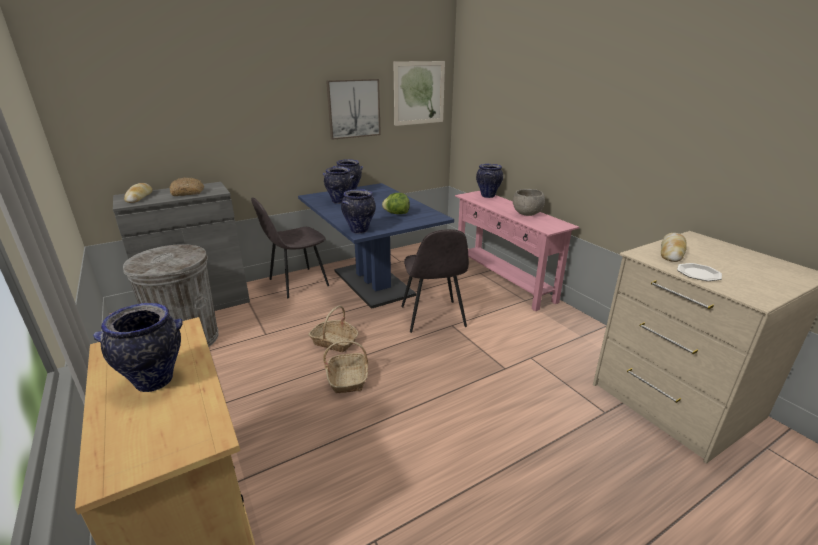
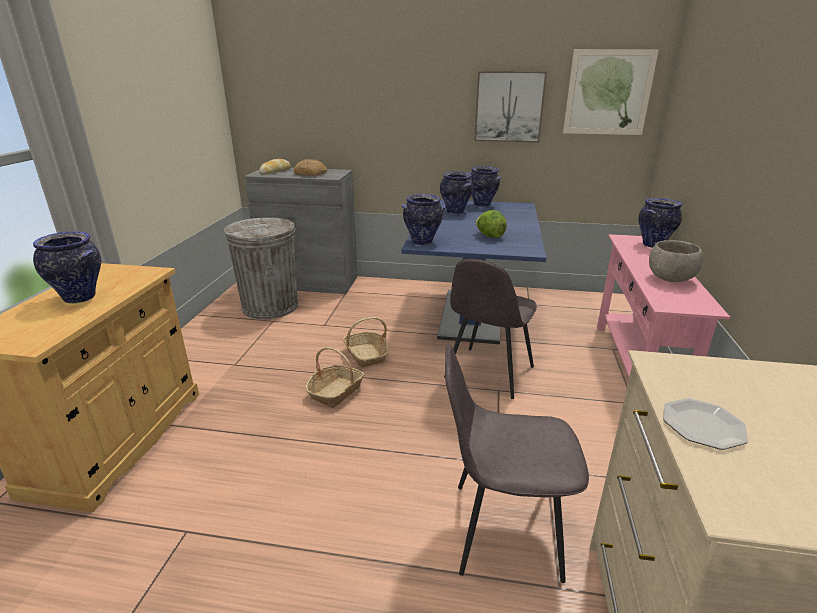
camera: 40 degrees right, 0 degrees up
grey chair [251,198,329,298] -> grey chair moved to [445,344,589,583]
bread [661,233,687,262] -> none

